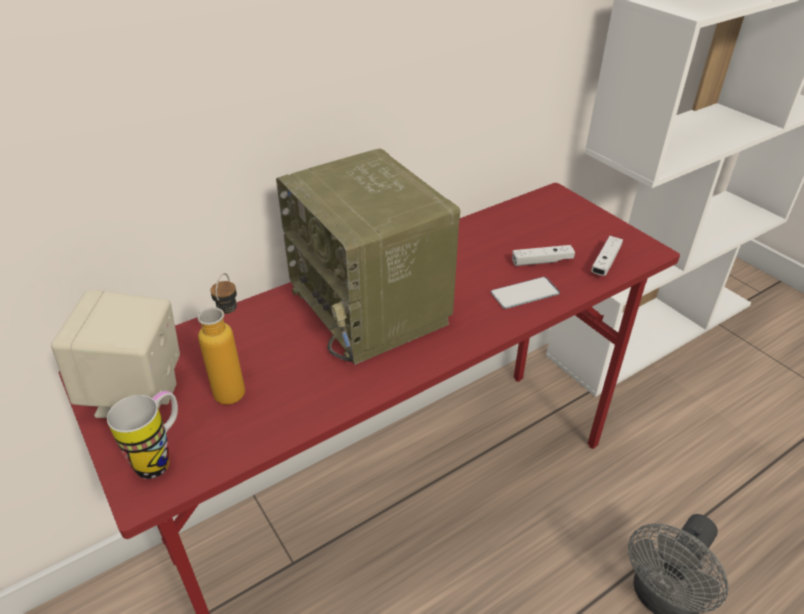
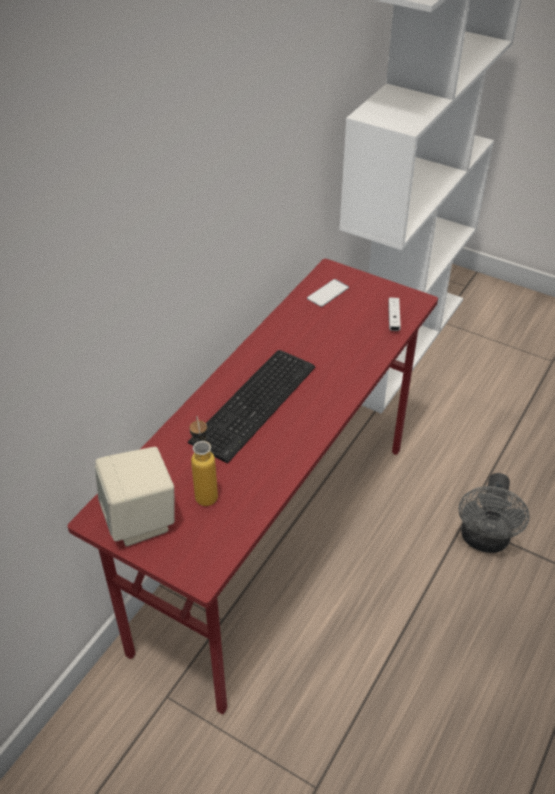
camera: 25 degrees left, 5 degrees up
mug [107,391,178,479] -> none
radio [276,149,460,365] -> keyboard [188,350,315,463]
phone [491,277,560,309] -> phone moved to [307,279,349,307]
white game controller [512,245,575,266] -> none

